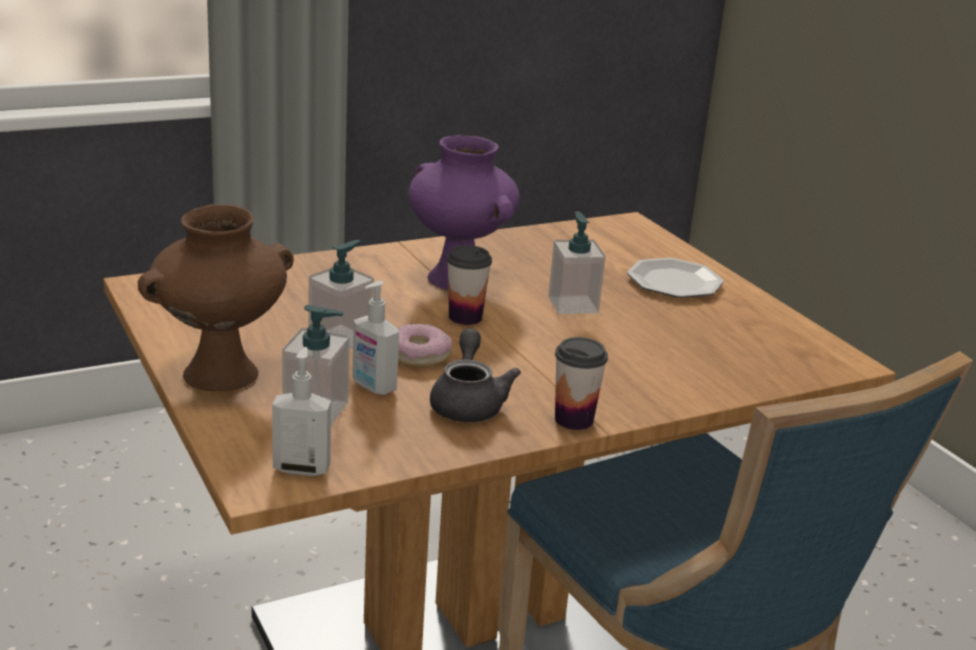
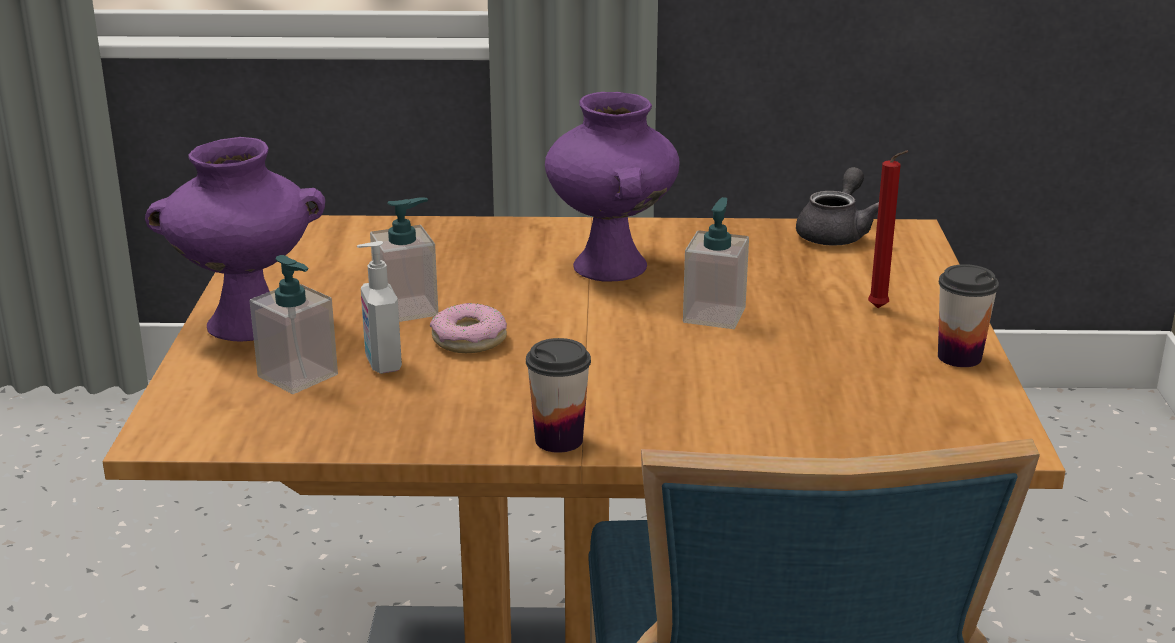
camera: 30 degrees right, 0 degrees up
brown vase [137,204,294,391] -> purple vase [145,137,325,341]
soap dispenser [272,347,331,476] -> none
grey teapot [430,328,521,422] -> grey teapot moved to [796,167,879,246]
cup [447,245,492,325] -> cup moved to [938,264,999,367]
plate [627,258,724,298] -> red candle [868,151,908,308]

